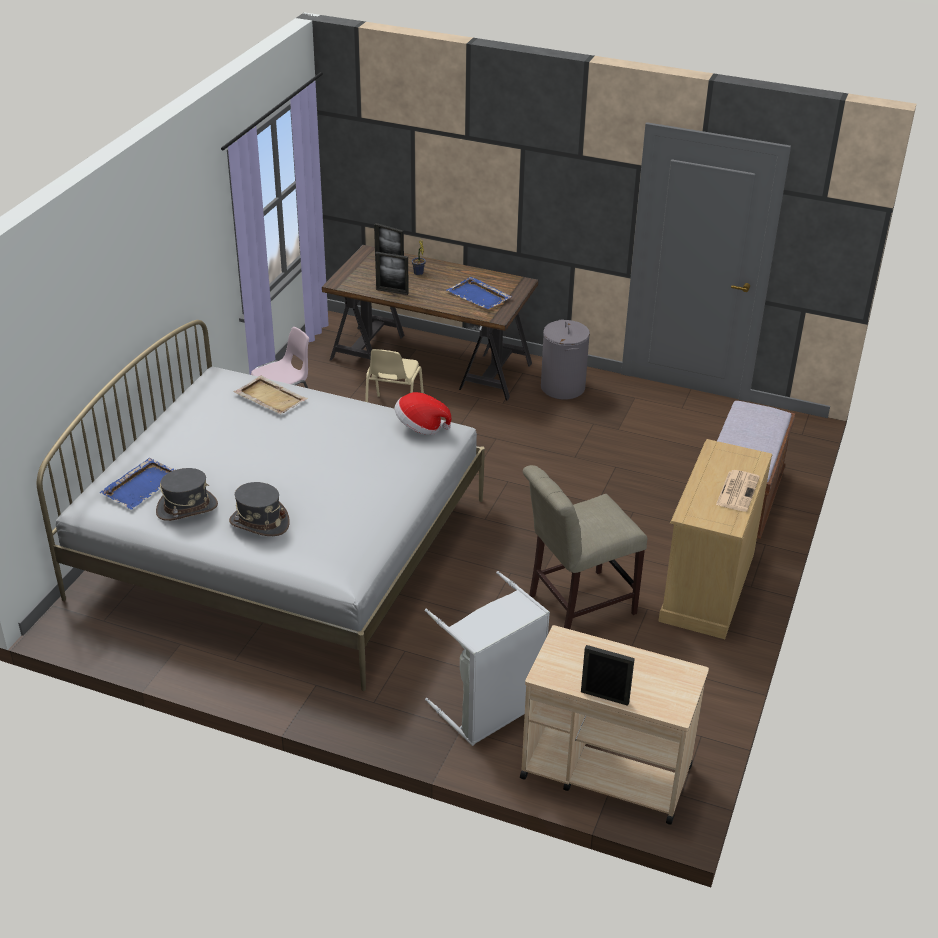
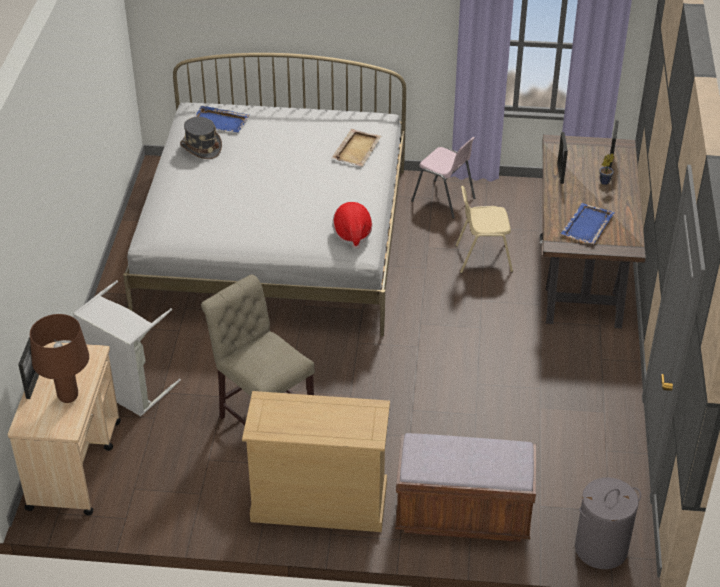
camera: 75 degrees right, 5 degrees up
grey hat [229,482,290,536] -> none
grey laundry basket [541,319,590,399] -> grey laundry basket moved to [575,477,641,569]
newspaper [716,470,760,512] -> none
none -> brown table lamp [30,314,89,403]

